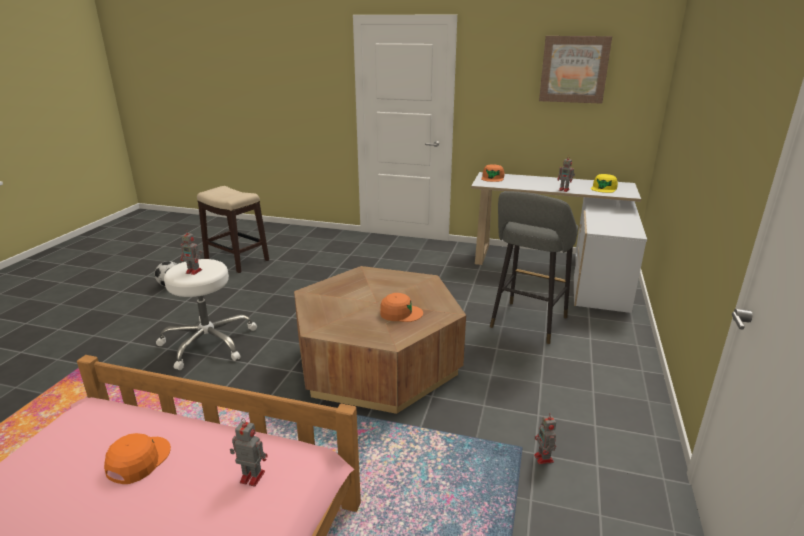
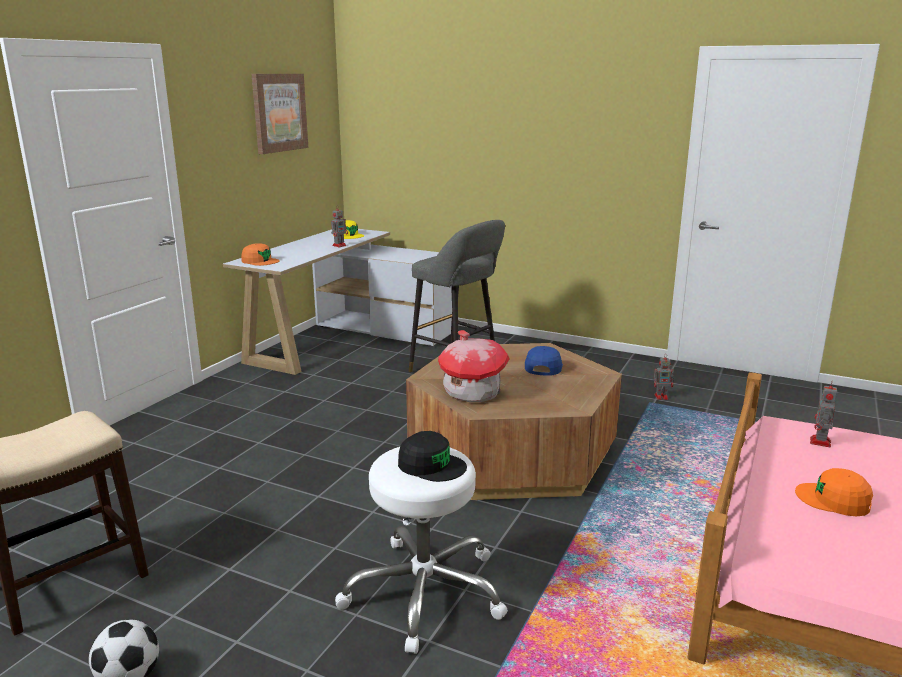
camera: 80 degrees left, 5 degrees down
toy robot [181,229,202,275] -> black cap [398,431,467,482]
orange cap [380,293,423,322] -> blue cap [525,346,563,376]
none -> toy house [438,330,510,402]

